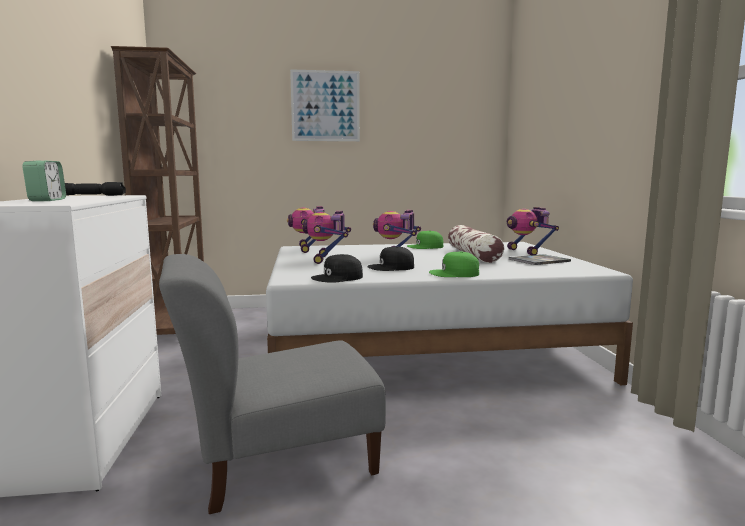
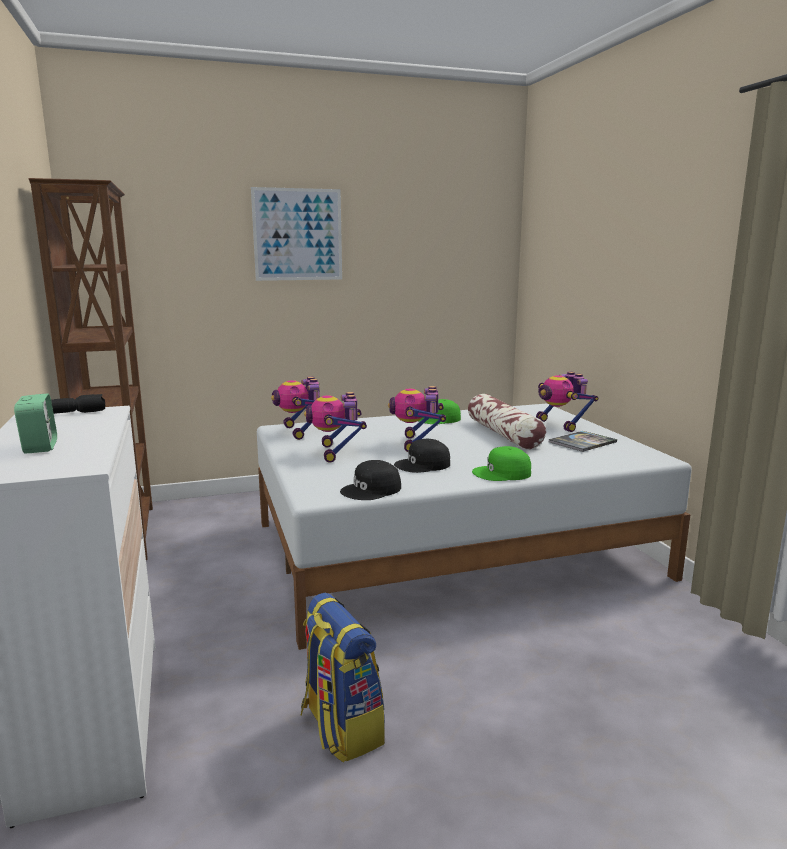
camera: 10 degrees left, 5 degrees up
grey chair [159,254,386,514] -> backpack [300,593,385,763]

